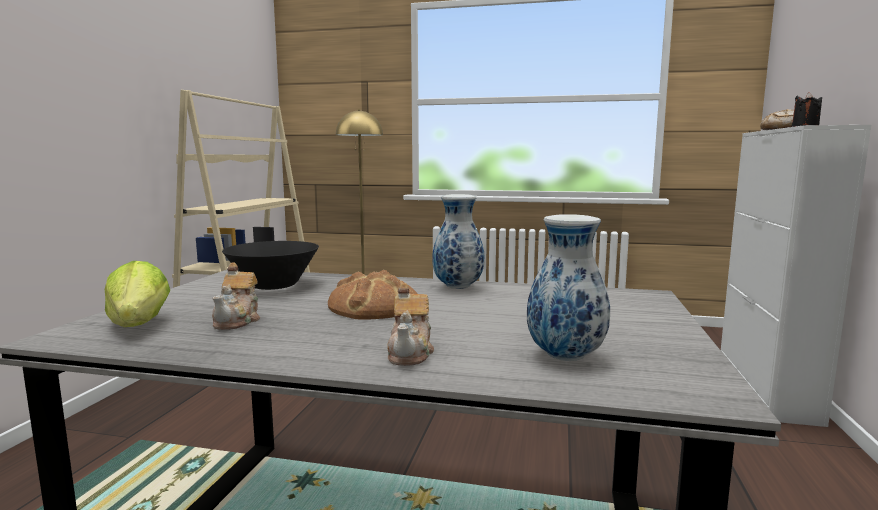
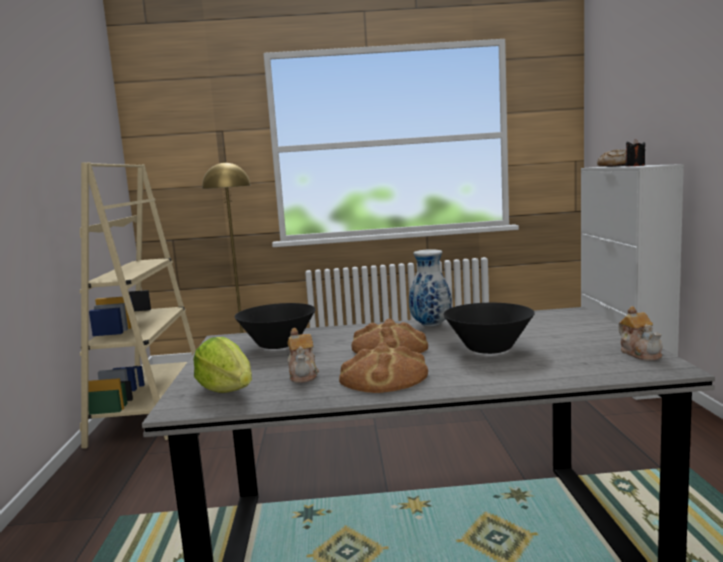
camera: 15 degrees left, 0 degrees up
teapot [387,283,434,366] -> teapot moved to [618,306,663,361]
vase [527,214,610,361] -> none
none -> bread [339,342,428,393]
none -> black bowl [443,303,535,354]

